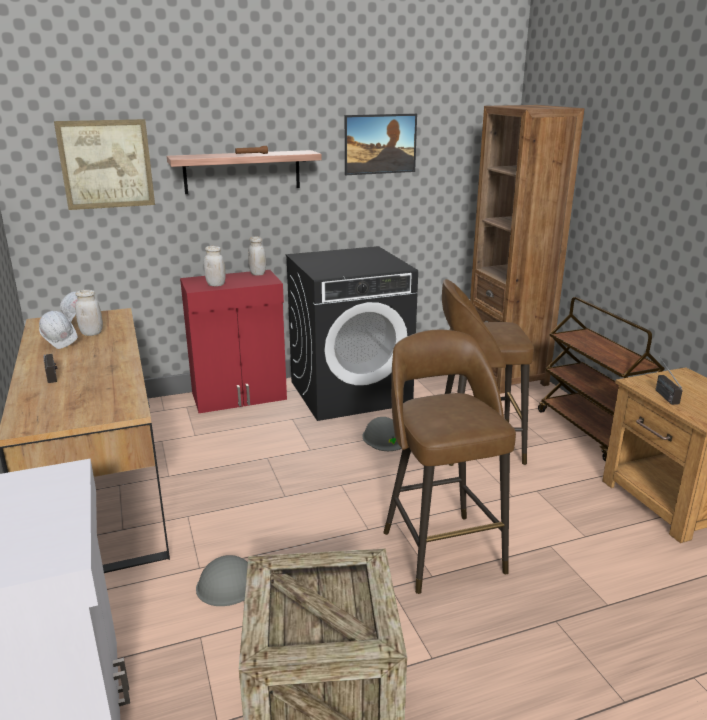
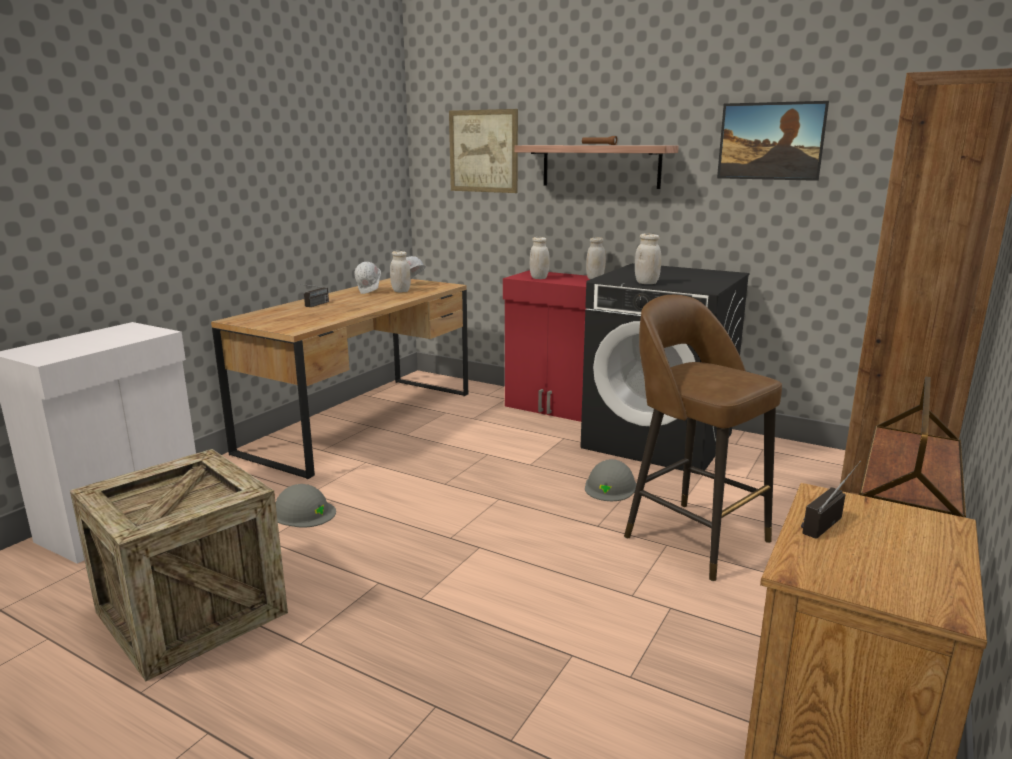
camera: 50 degrees right, 5 degrees down
brown stool [383,330,516,594] -> none
none -> white jar [635,233,661,284]

